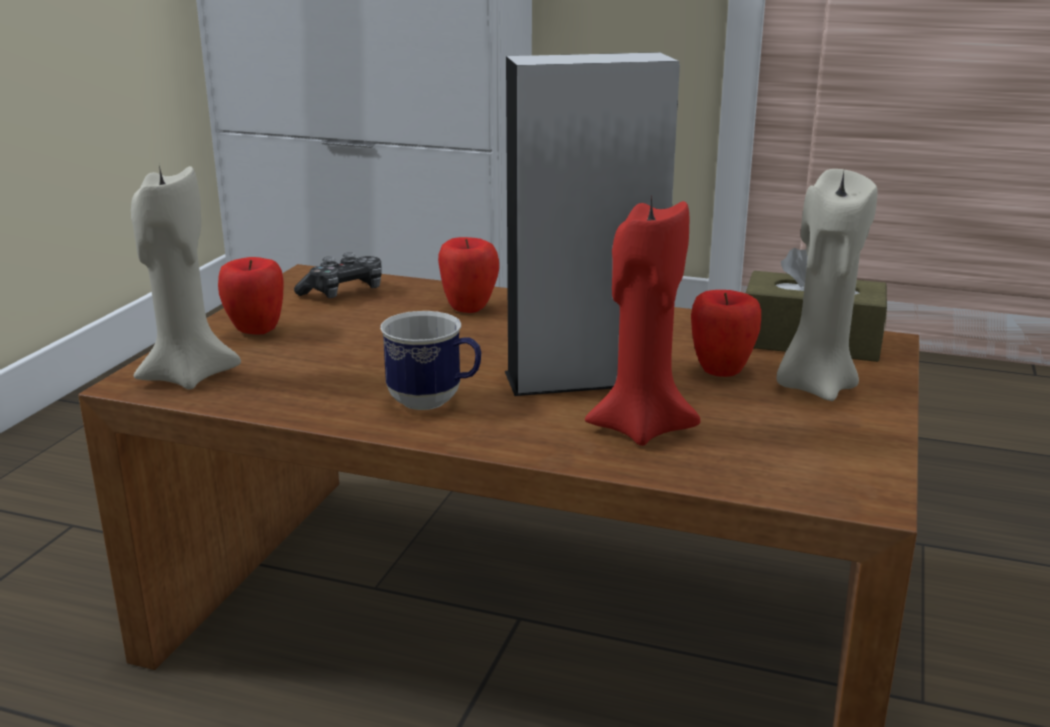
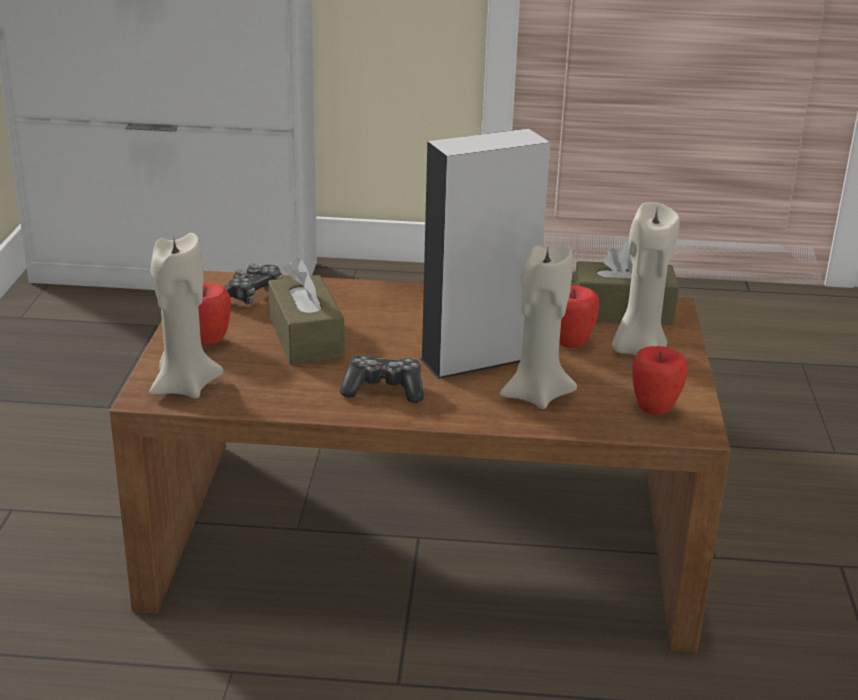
camera: 15 degrees left, 5 degrees up
mug [380,311,481,410] -> game controller [340,355,424,403]
apple [438,237,499,313] -> apple moved to [632,346,688,415]
red candle [585,197,700,446] -> beige candle [500,245,577,409]
none -> brown tissue box [268,258,345,365]

